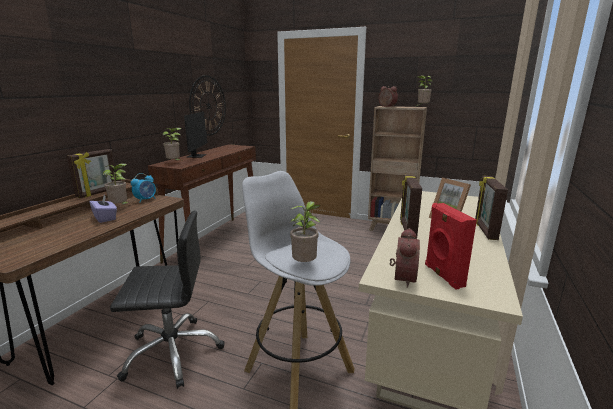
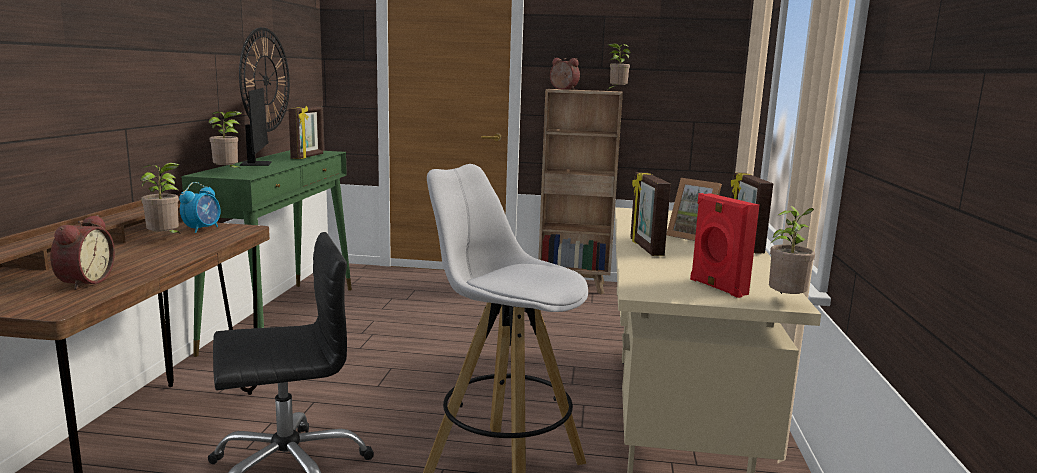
camera: 15 degrees left, 5 degrees down
picture frame [67,149,116,198] -> picture frame moved to [288,106,323,159]
purple tissue box [90,195,117,223] -> none
brown console table [148,144,256,264] -> green console table [181,150,352,357]
potted plant [289,201,320,262] -> potted plant moved to [769,206,816,294]
alarm clock [390,228,420,288] -> alarm clock moved to [50,215,115,290]

